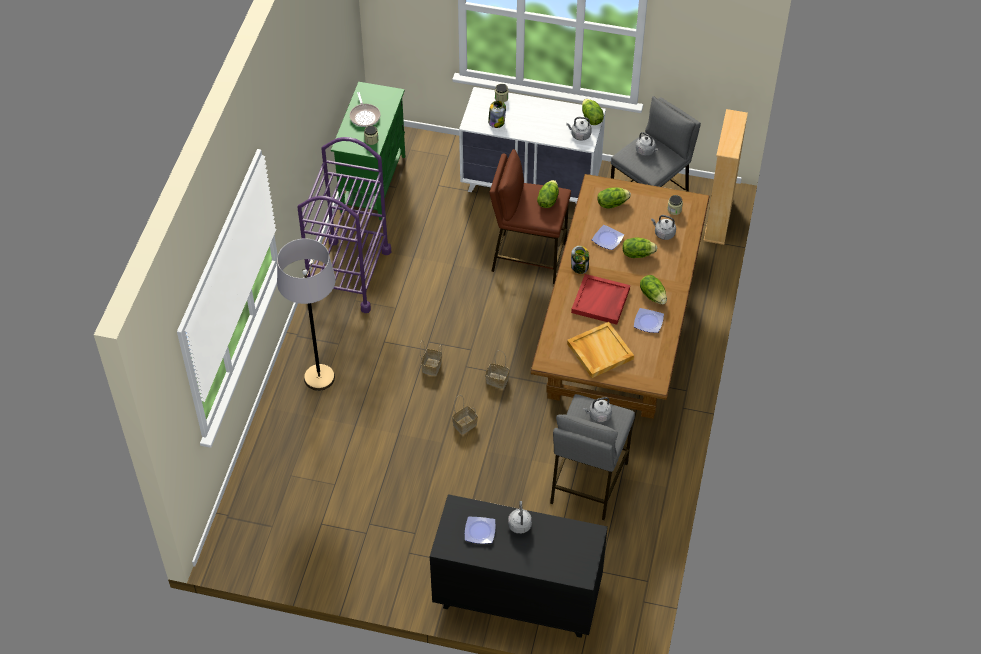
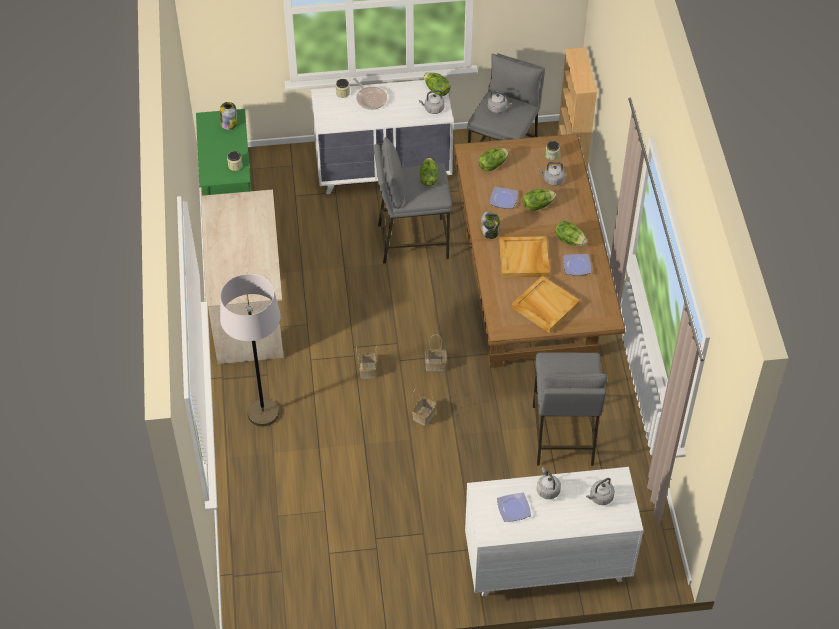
camera: 20 degrees left, 0 degrees up
purple cart [298,137,391,313] -> beige desk [201,190,284,364]
frying pan [350,92,381,127] -> frying pan moved to [353,78,387,110]
black dresser [430,494,608,638] -> white dresser [465,467,643,596]
jar [488,101,506,128] -> jar moved to [220,102,237,130]
brown stool [489,149,571,284] -> grey stool [373,137,452,264]
red tray [571,274,630,325] -> beige tray [499,236,550,278]
grey kettle [583,397,612,422] -> grey kettle moved to [586,478,615,505]

